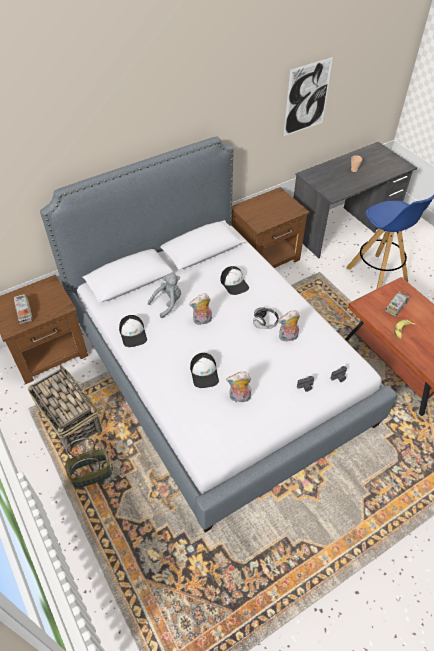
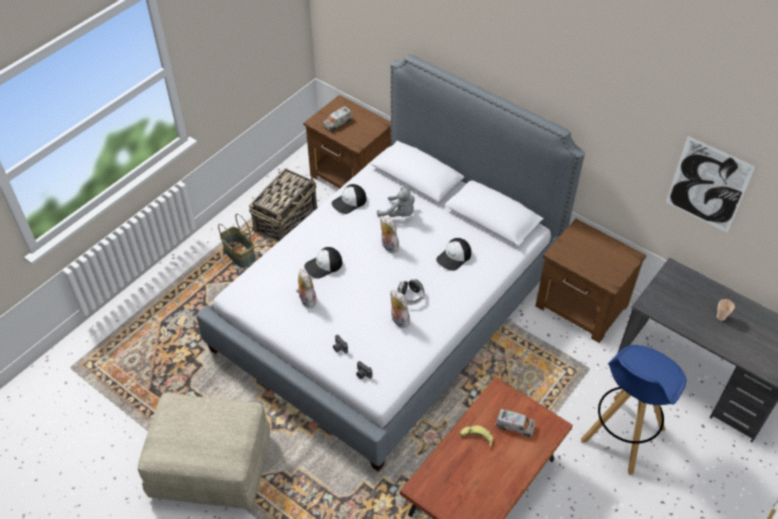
camera: 70 degrees right, 0 degrees up
none -> beige ottoman [138,393,270,510]

